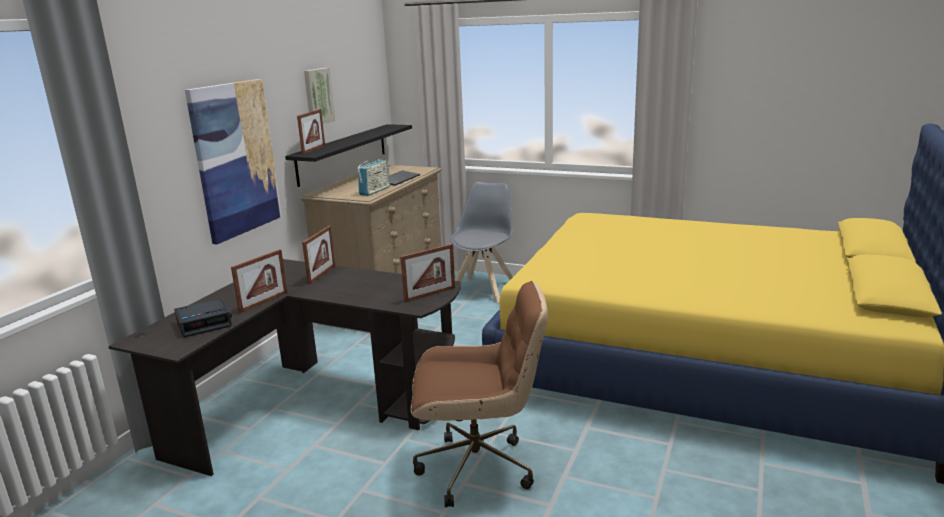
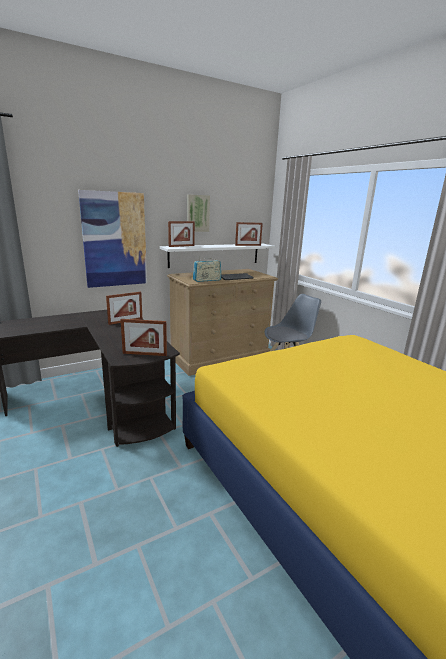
camera: 35 degrees right, 0 degrees up
alarm clock [174,298,232,337] -> none
picture frame [231,249,288,313] -> picture frame moved to [235,222,263,246]
black shelf [285,124,412,187] -> white shelf [160,244,275,268]
brown office chair [411,281,548,507] -> none

